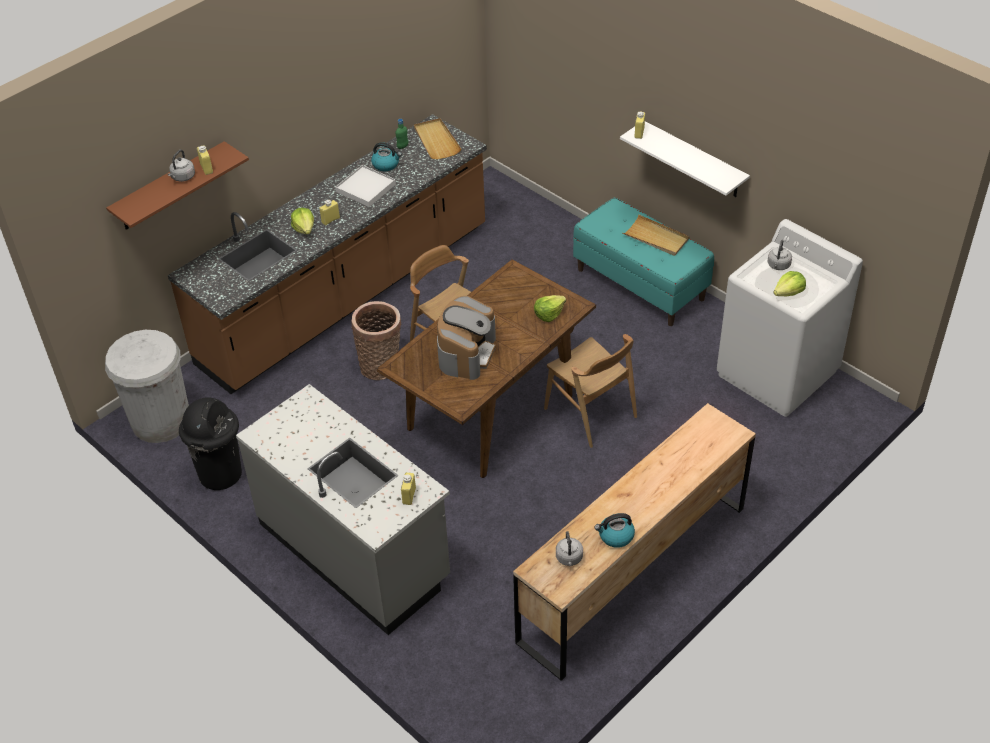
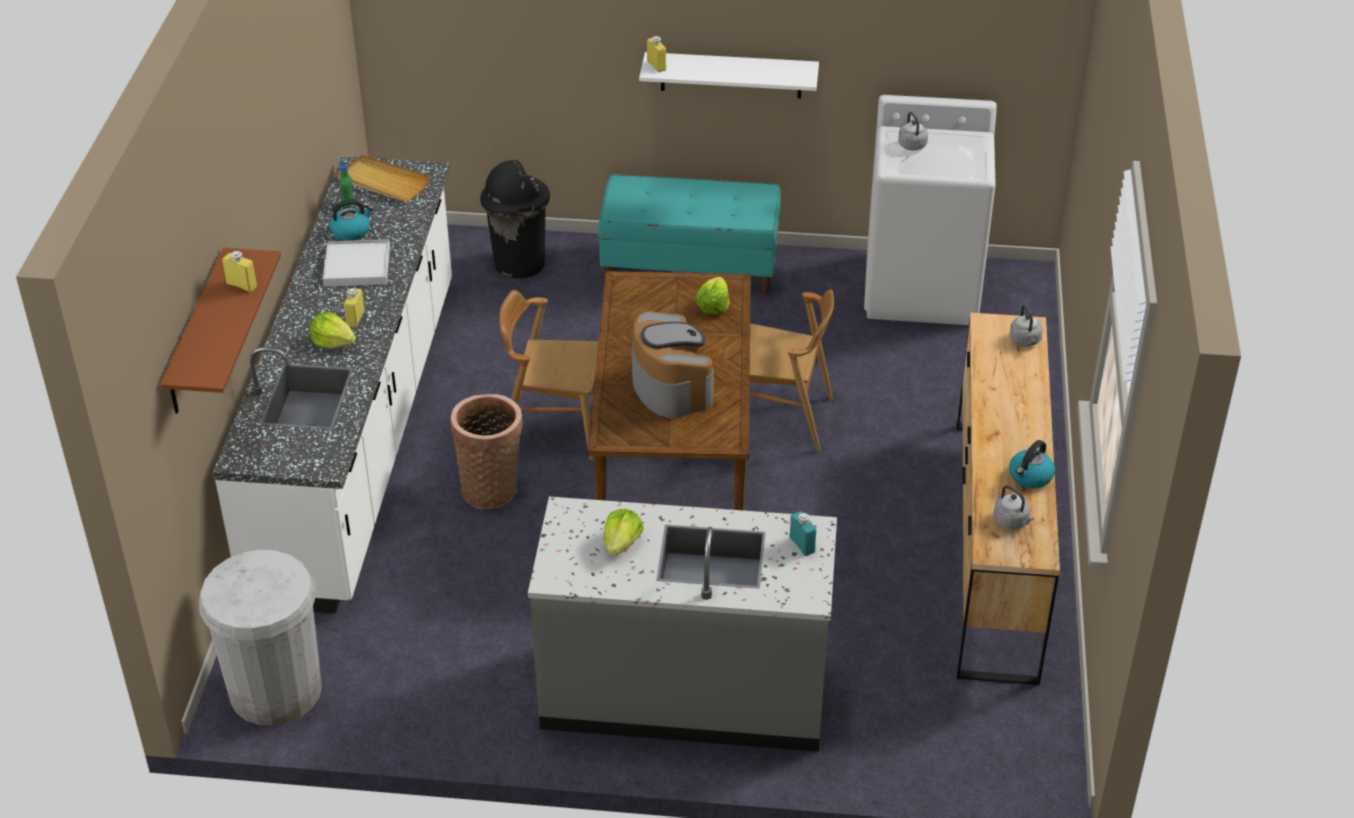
camera: 40 degrees left, 5 degrees down
grey kettle [167,150,195,182] -> grey kettle moved to [1009,305,1043,347]
brown counter [168,114,487,394] -> white counter [213,156,452,614]
black trash can [179,397,242,490] -> black trash can moved to [480,160,550,279]
yellow bottle [401,472,416,505] -> turquoise bottle [789,511,816,556]
beige tray [622,214,690,256] -> none
lettuce [773,271,806,297] -> lettuce moved to [603,509,644,556]

